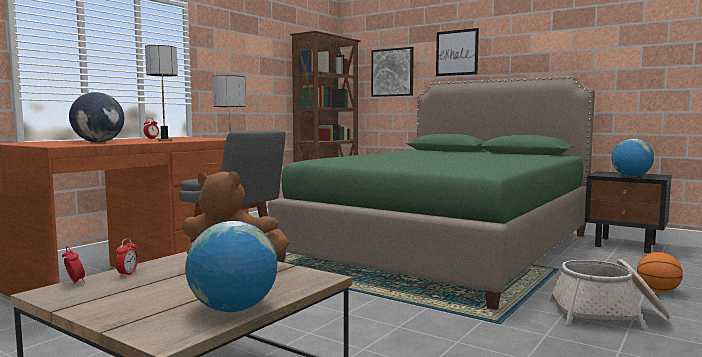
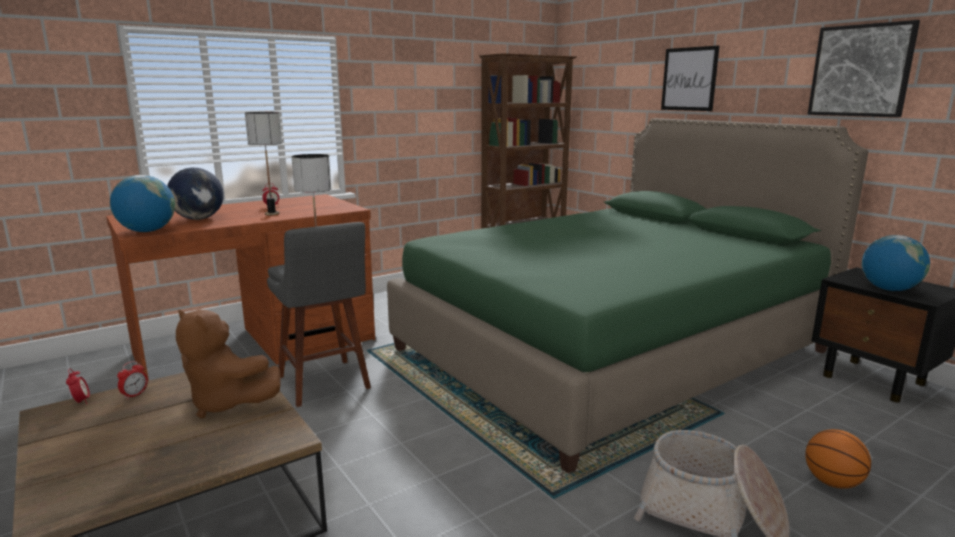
camera: 20 degrees right, 10 degrees up
globe [185,221,278,312] -> globe moved to [110,175,175,232]
picture [371,47,414,97] -> picture moved to [808,20,920,117]

